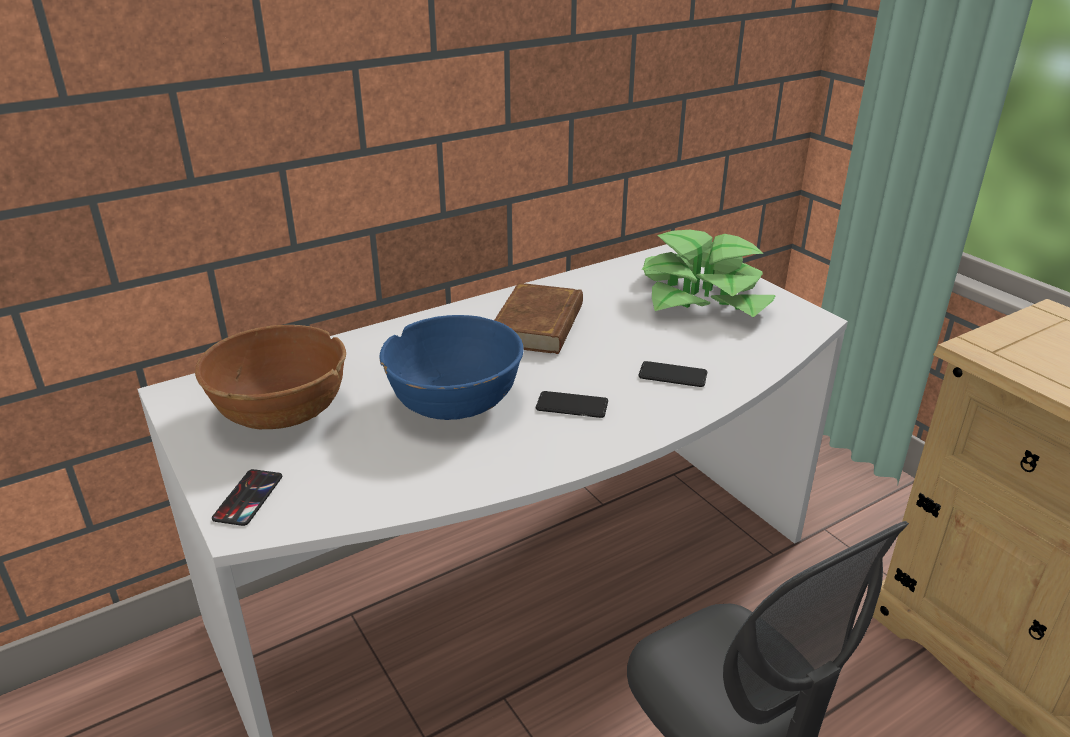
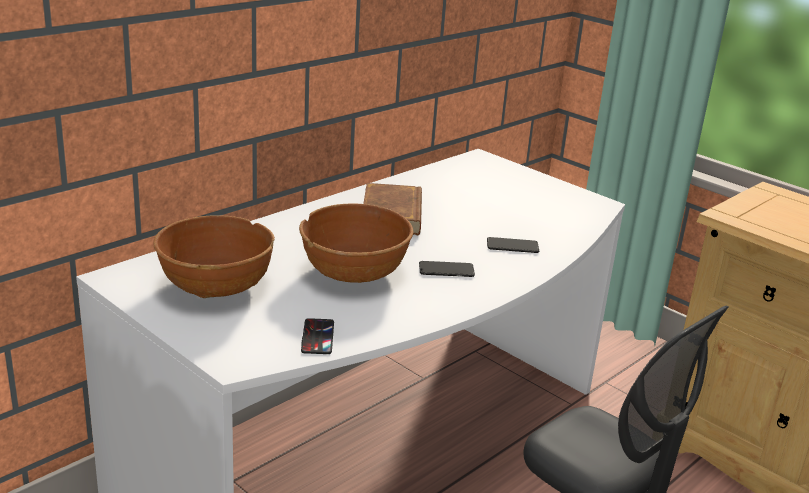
camera: 15 degrees left, 5 degrees down
phone [212,469,282,526] -> phone moved to [301,318,334,354]
blue bowl [380,315,523,420] -> brown bowl [299,204,413,283]
potted plant [641,230,775,317] -> none

